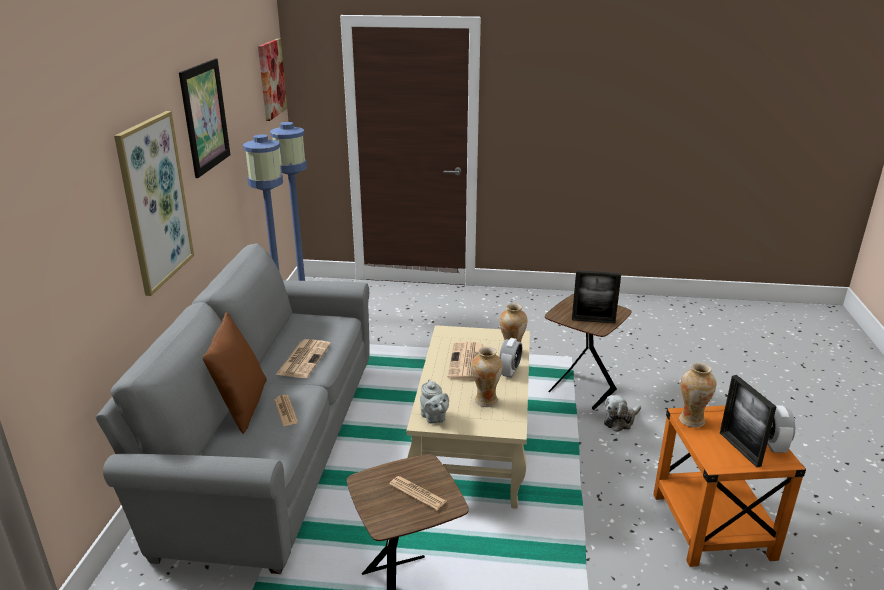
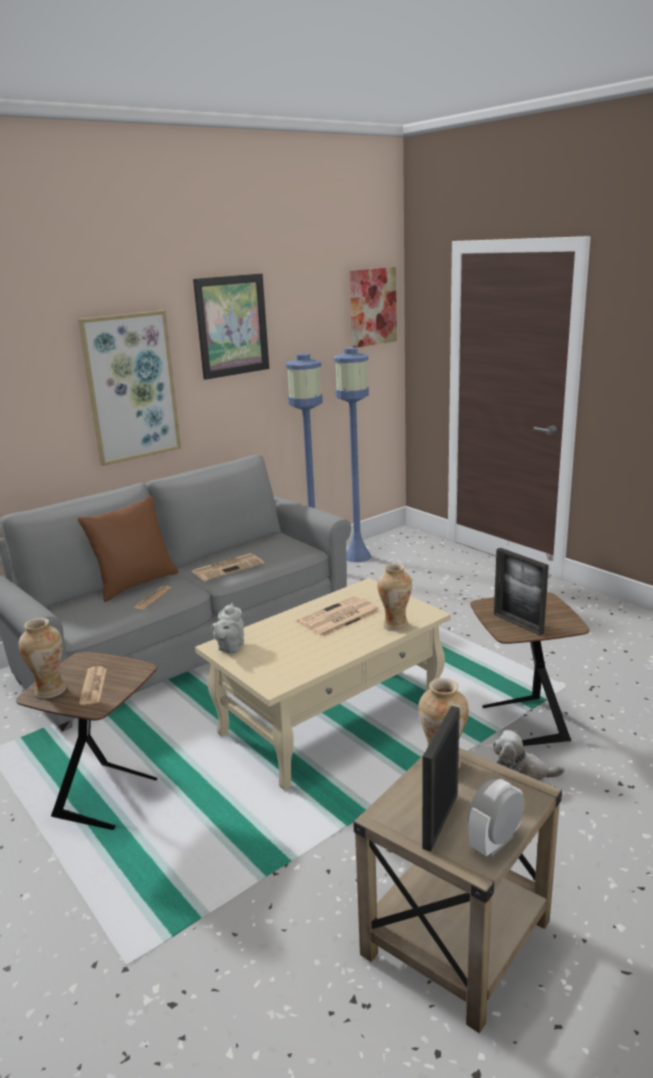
camera: 45 degrees right, 5 degrees down
vase [471,347,502,407] -> vase moved to [18,618,67,699]
alarm clock [499,338,522,378] -> none
orange side table [653,405,806,567] -> beige side table [353,748,562,1033]

